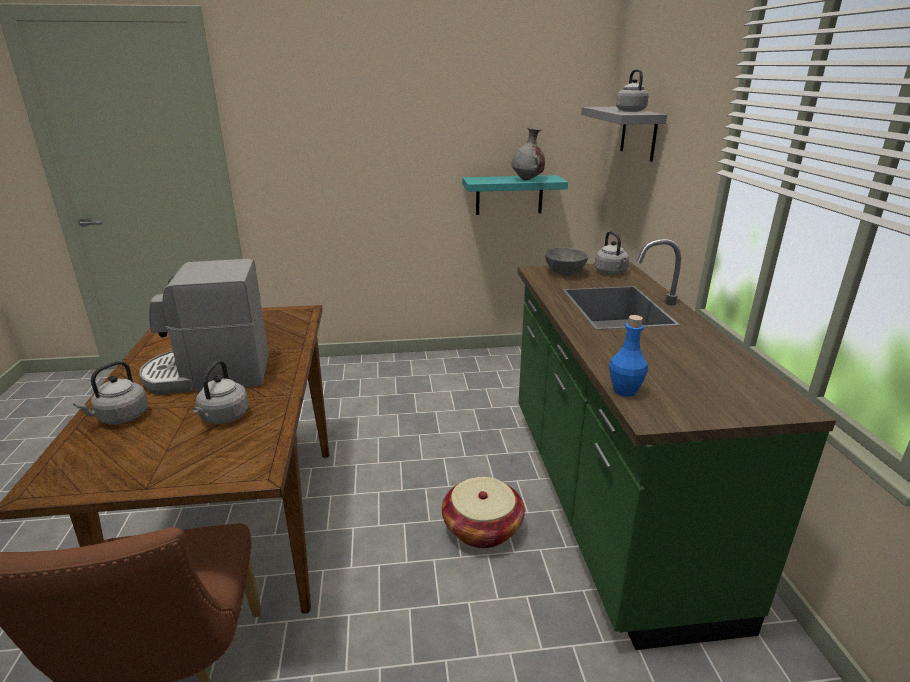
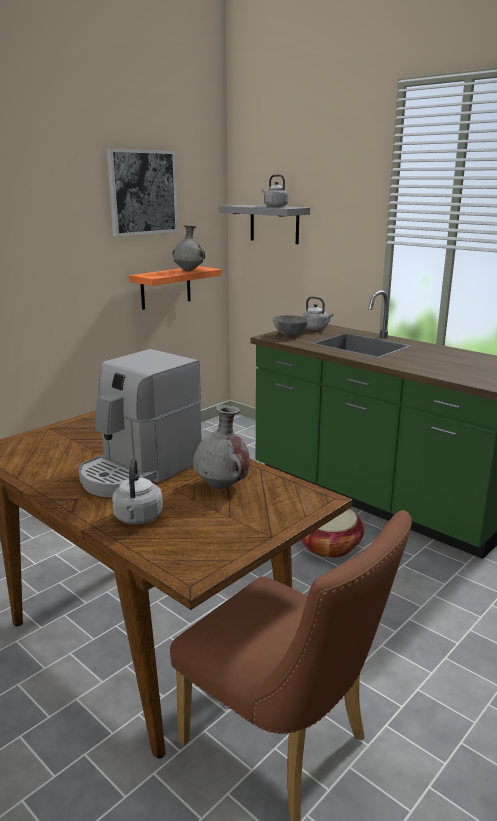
camera: 40 degrees left, 5 degrees down
grey kettle [192,360,249,424] -> grey vase [193,405,250,489]
turquoise shelf [462,175,568,215] -> orange shelf [129,266,221,310]
blue bottle [609,315,648,397] -> none
none -> picture [107,148,178,236]

